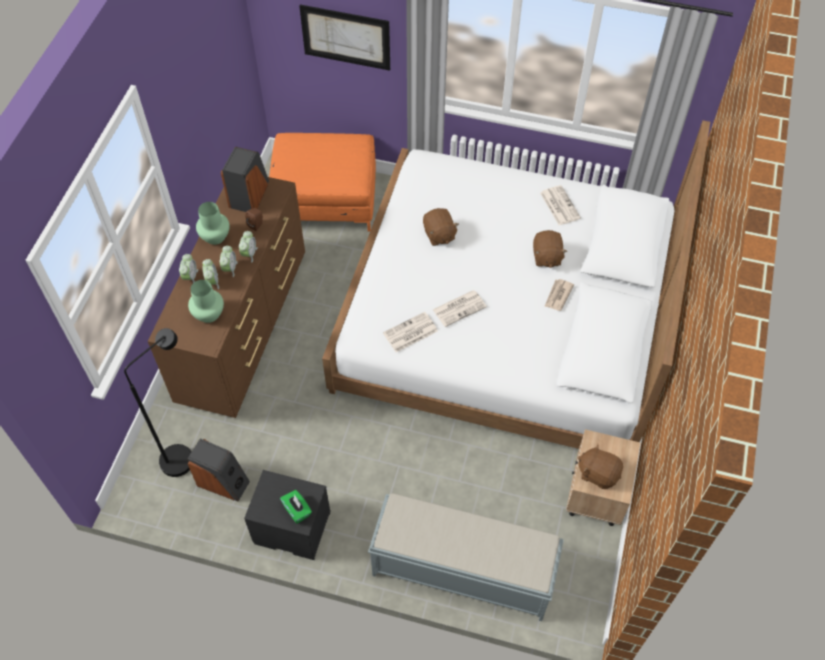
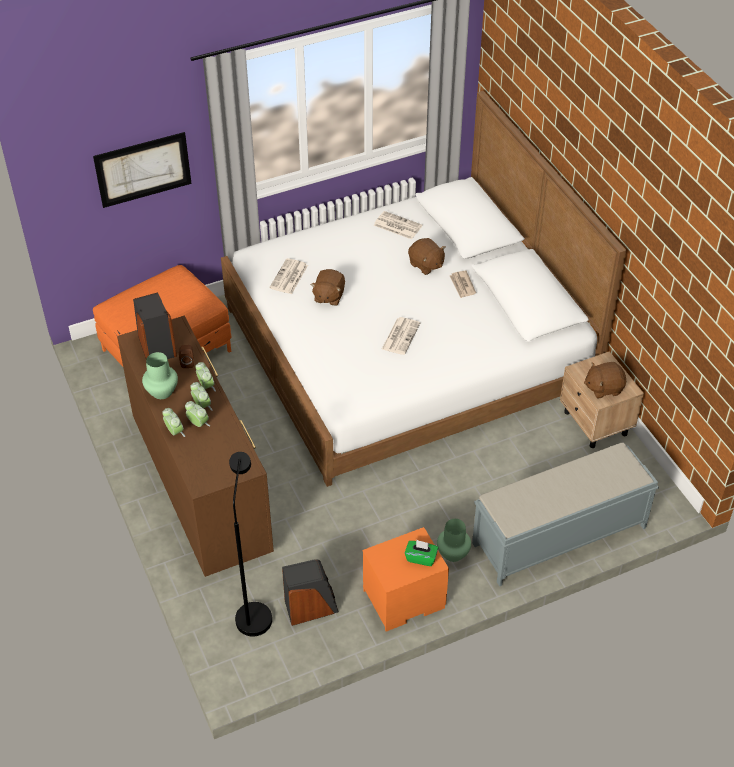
camera: 40 degrees left, 10 degrees down
green vase [188,280,224,323] -> green vase moved to [437,519,471,562]
black nightstand [244,470,330,560] -> orange nightstand [363,527,449,631]
newspaper [383,312,438,352] -> newspaper moved to [269,258,308,294]
brown plush toy [423,208,459,246] -> brown plush toy turned 75 degrees clockwise [310,269,345,306]

